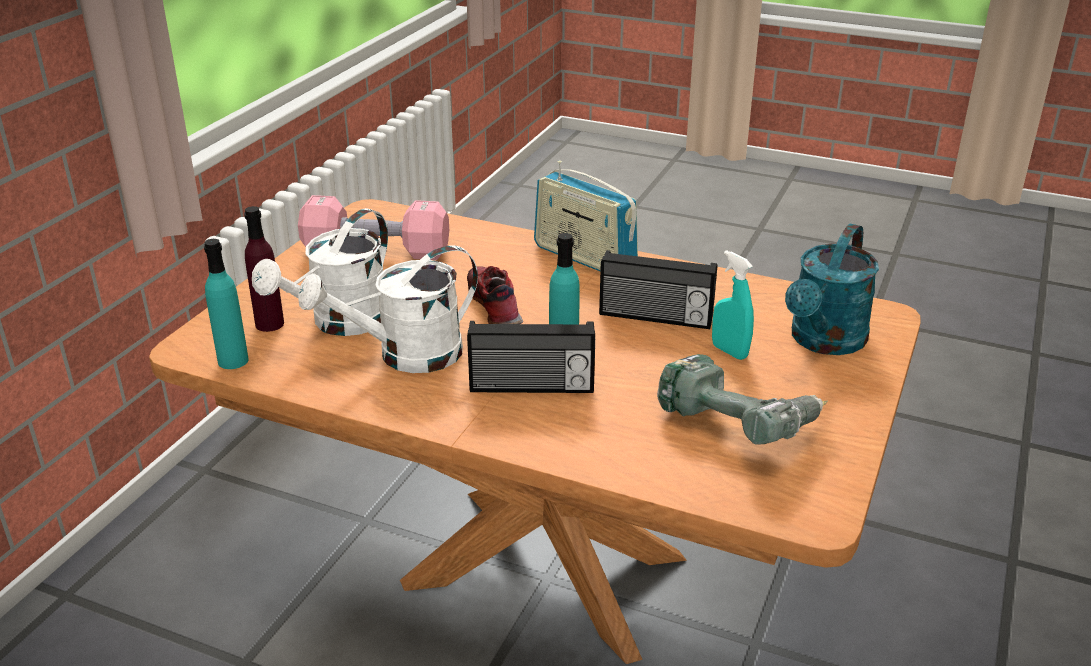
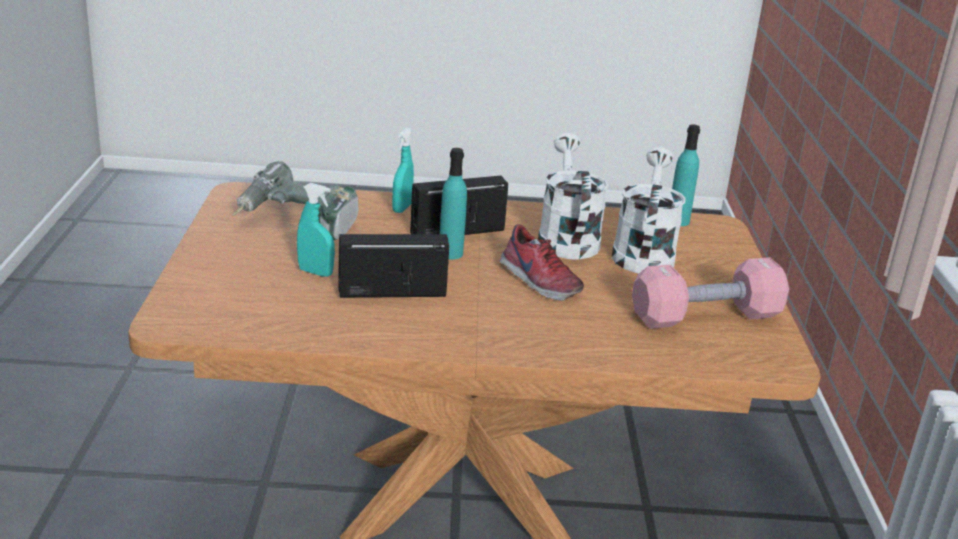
camera: 155 degrees right, 5 degrees down
purple bottle [244,206,284,332] -> none
white watering can [298,245,478,373] -> white watering can turned 45 degrees counterclockwise [538,133,609,259]
radio [534,160,638,271] -> none
turquoise watering can [785,223,879,355] -> none
none -> turquoise spray bottle [392,128,414,213]

